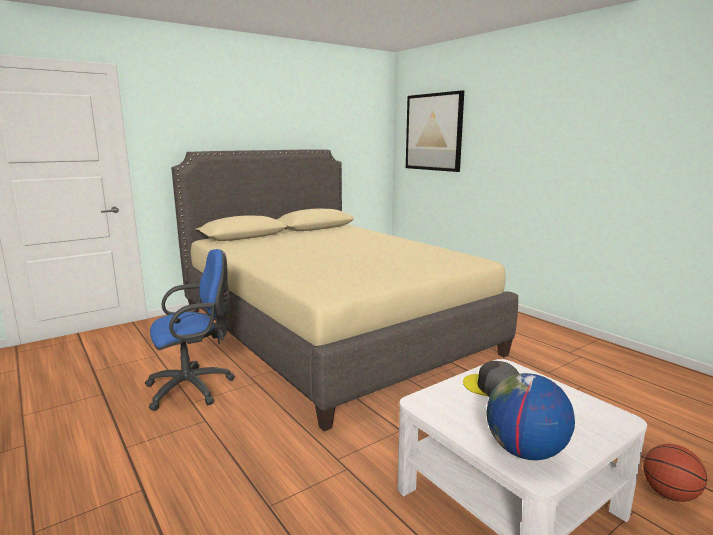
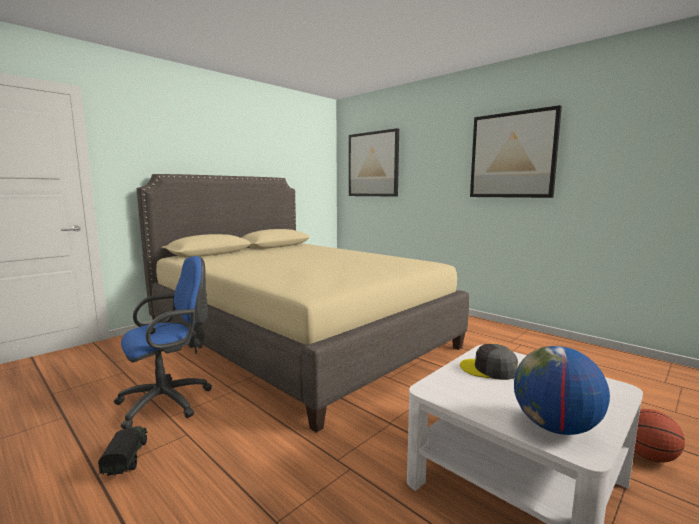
camera: 10 degrees left, 5 degrees down
none -> toy truck [98,426,147,476]
none -> picture [470,105,562,198]

